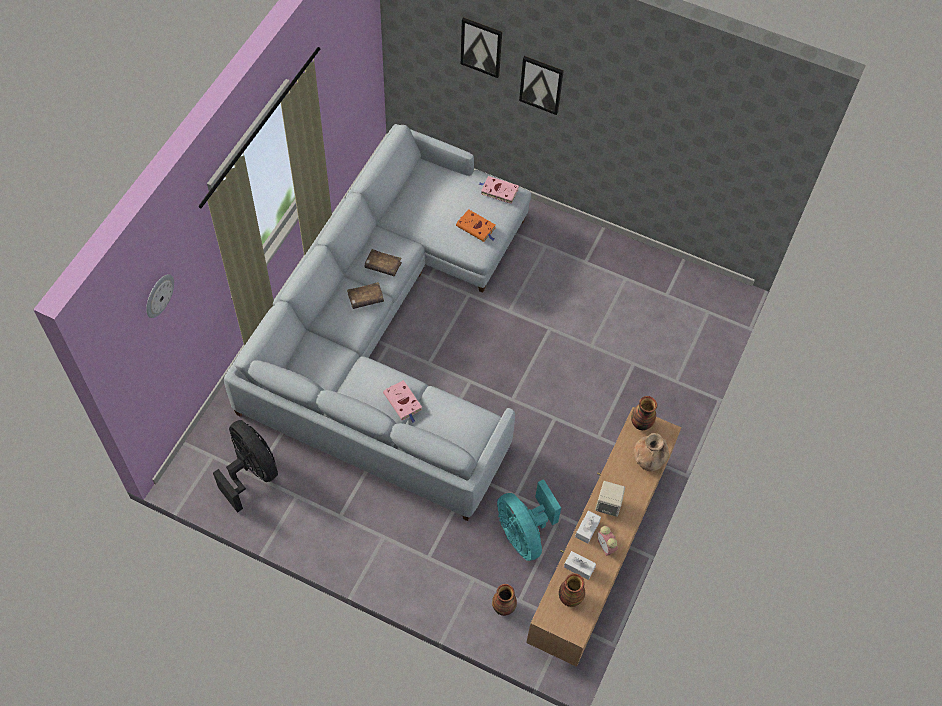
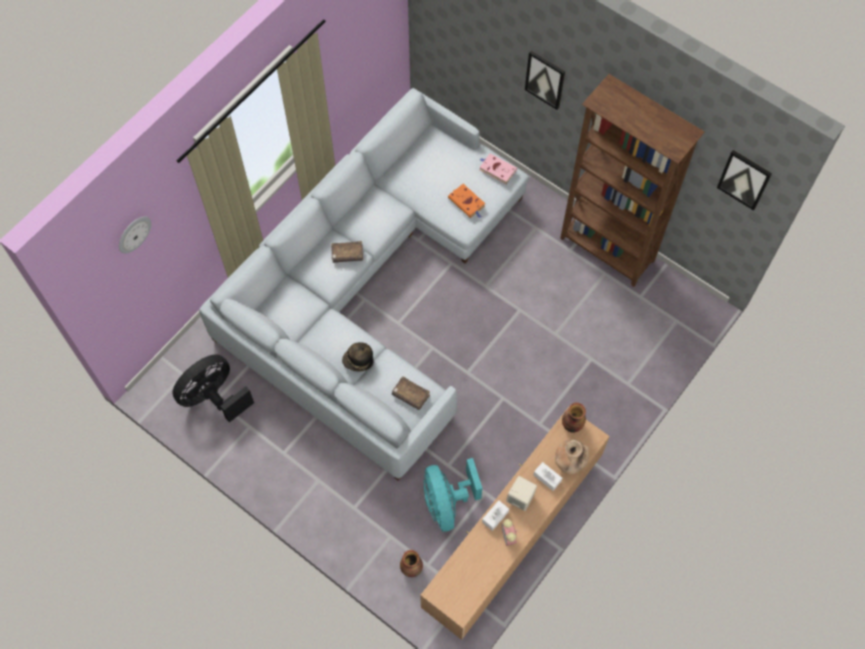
camera: 15 degrees right, 5 degrees up
black fan [213,420,278,513] -> black fan turned 105 degrees counterclockwise [173,354,254,423]
brown book [365,249,402,276] -> brown book moved to [392,376,430,410]
pink book [383,380,422,422] -> hat [342,342,373,372]
picture [461,17,502,78] -> picture moved to [717,150,772,211]
vase [559,573,585,607] -> none
white tissue box [564,551,596,580] -> white tissue box moved to [533,462,562,491]
none -> brown bookcase [560,74,704,287]

